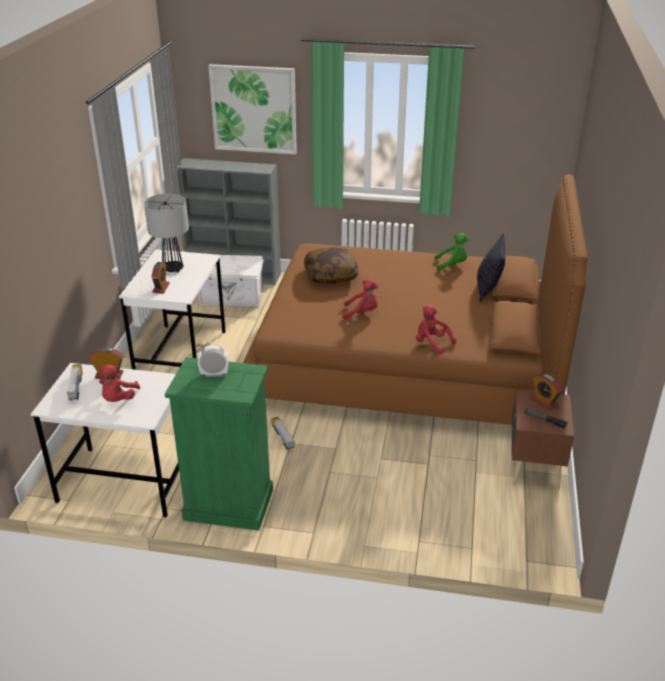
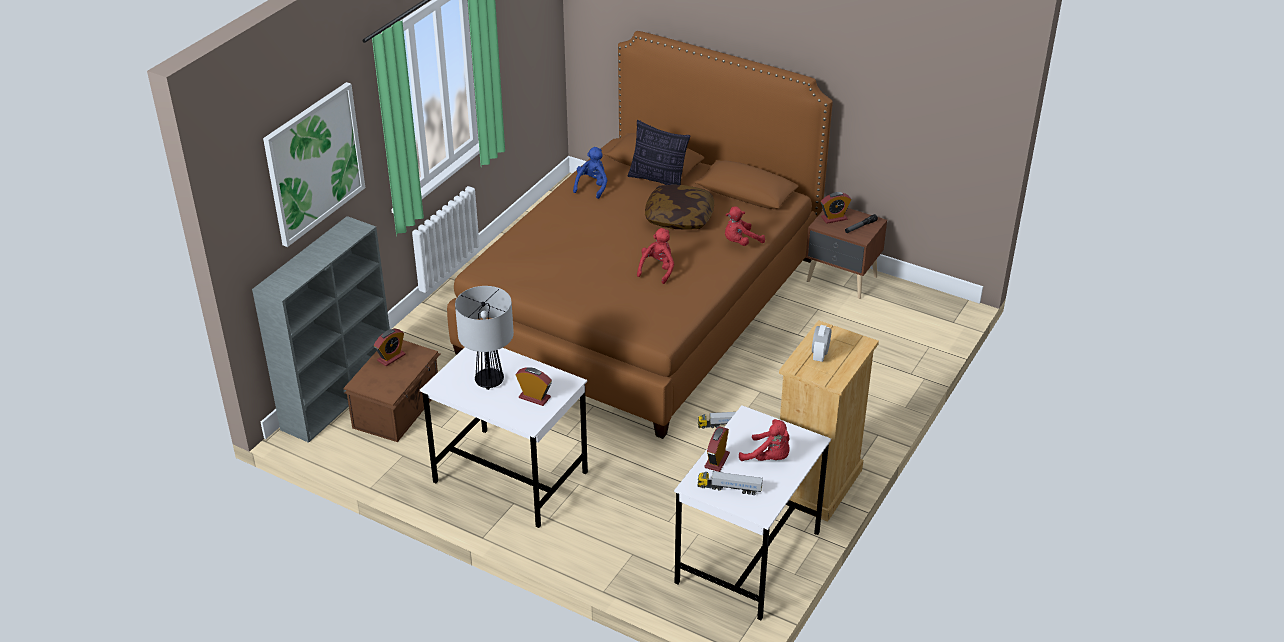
camera: 70 degrees left, 5 degrees up
green dresser [165,357,273,531] -> beige dresser [779,320,879,522]
white storage box [199,255,264,306] -> brown storage box [344,340,440,442]
pillow [304,247,359,284] -> pillow moved to [645,185,714,230]
green plush toy [435,233,469,271] -> blue plush toy [573,147,607,199]
none -> alarm clock [374,329,405,366]

